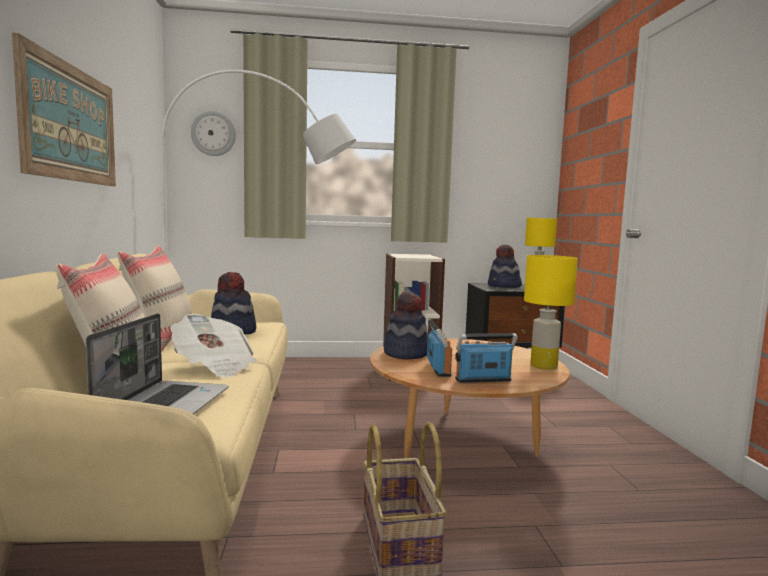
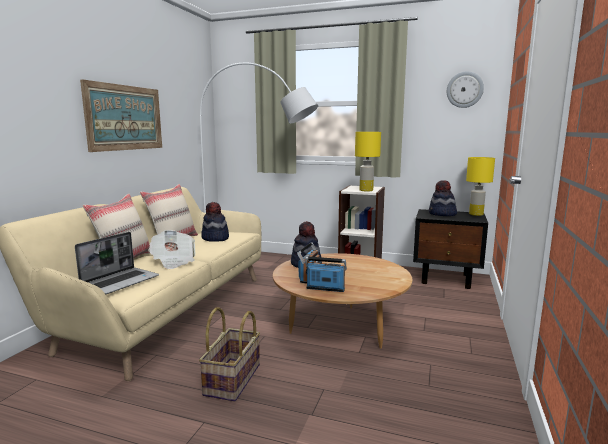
camera: 25 degrees right, 5 degrees up
wall clock [191,111,236,156] -> wall clock moved to [447,71,484,108]
yellow table lamp [524,255,578,369] -> yellow table lamp moved to [355,132,381,192]

